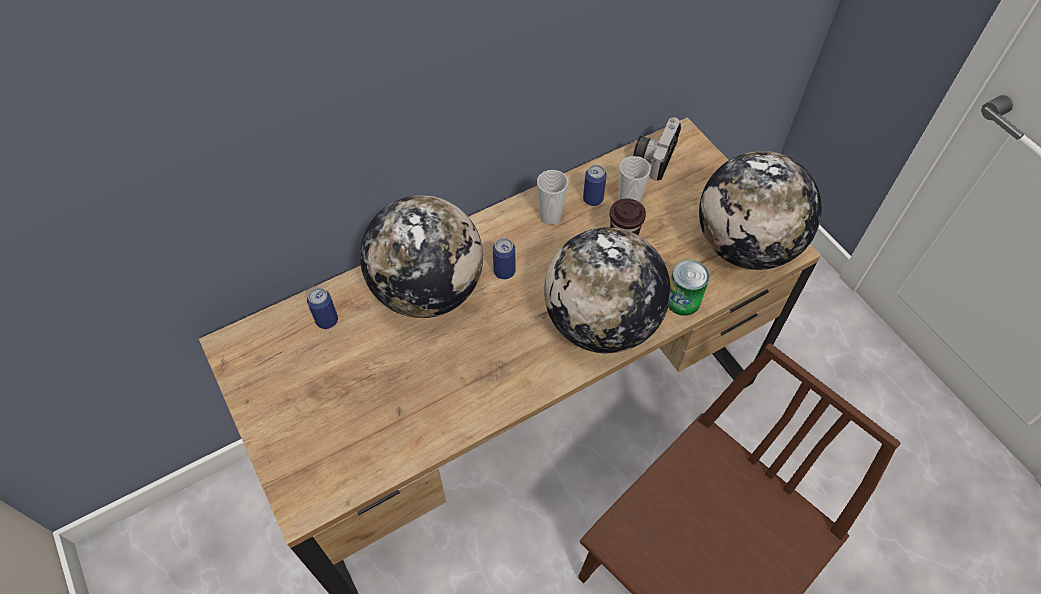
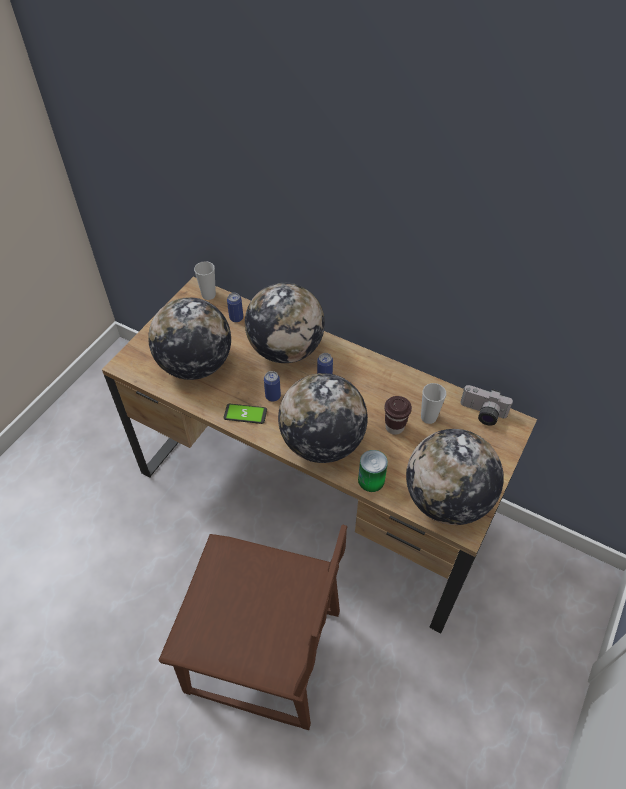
camera: 60 degrees right, 5 degrees down
cup [537,170,568,225] -> cup moved to [194,261,216,300]
can [583,164,607,206] -> can moved to [264,371,281,402]
camera [633,117,681,180] -> camera turned 150 degrees counterclockwise [460,385,513,426]
none -> globe [148,297,231,380]
none -> phone [224,403,267,424]

